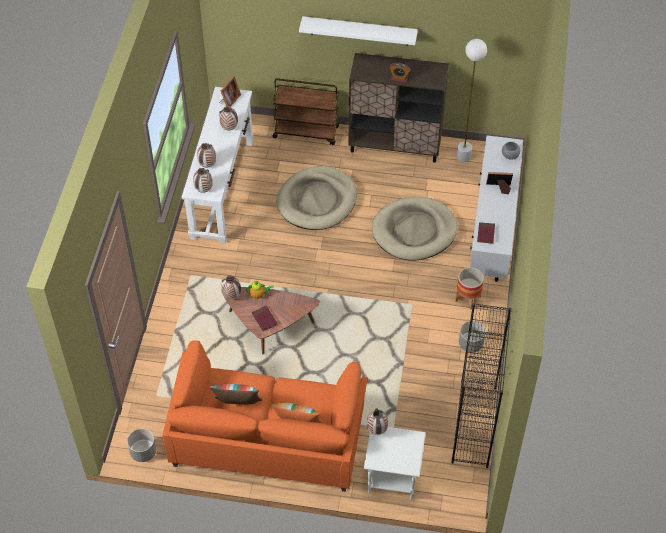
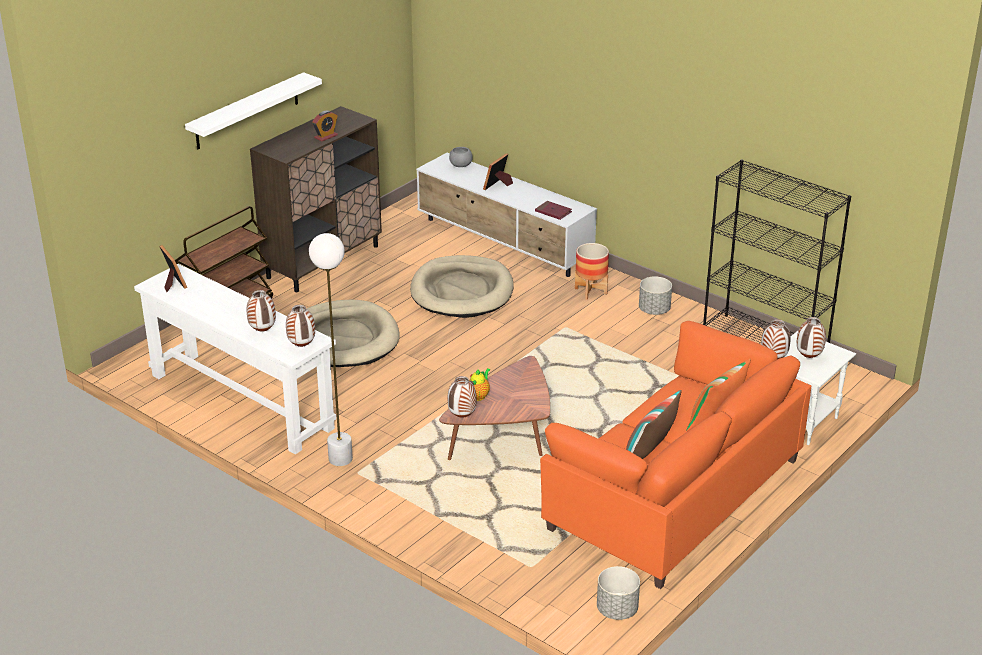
camera: 60 degrees left, 20 degrees down
vase [219,106,238,130] -> vase moved to [796,317,826,358]
red book [252,306,278,331] -> none
white floor lamp [456,39,487,162] -> white floor lamp moved to [309,233,353,466]

